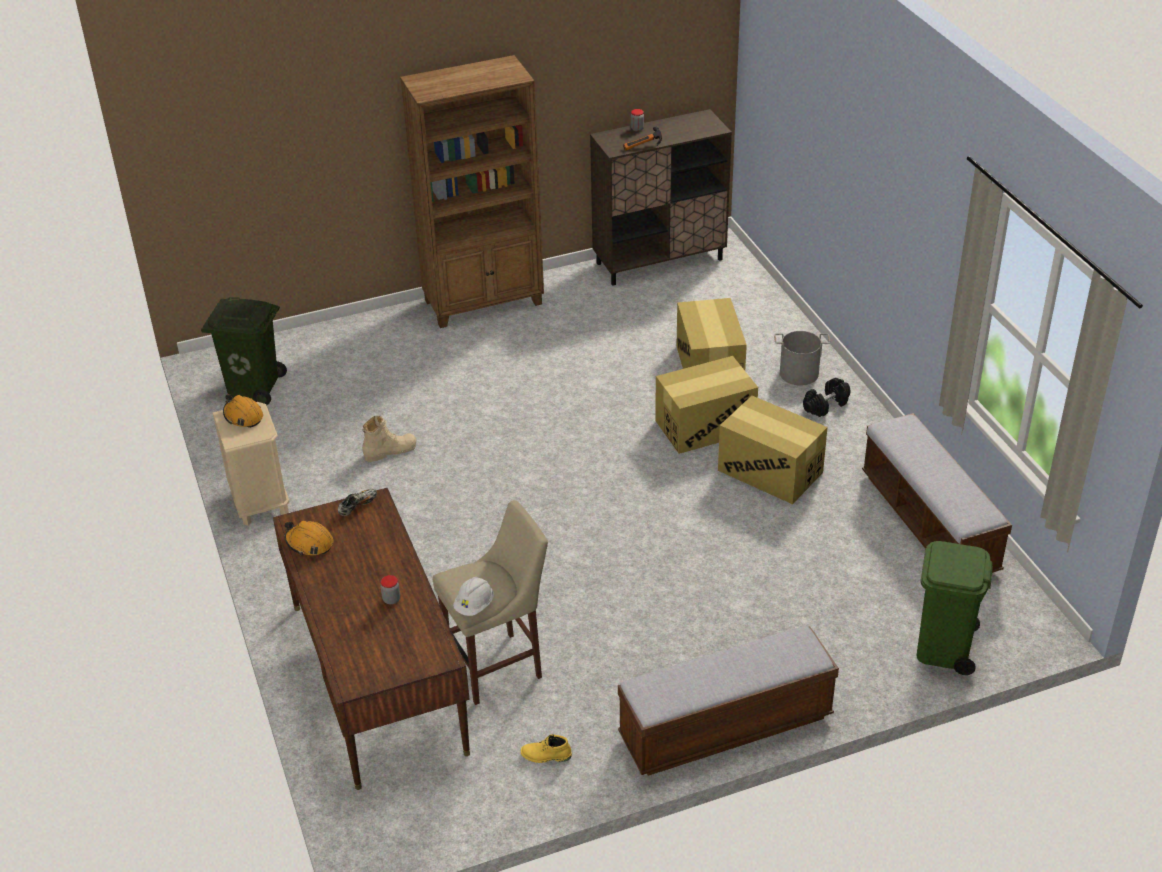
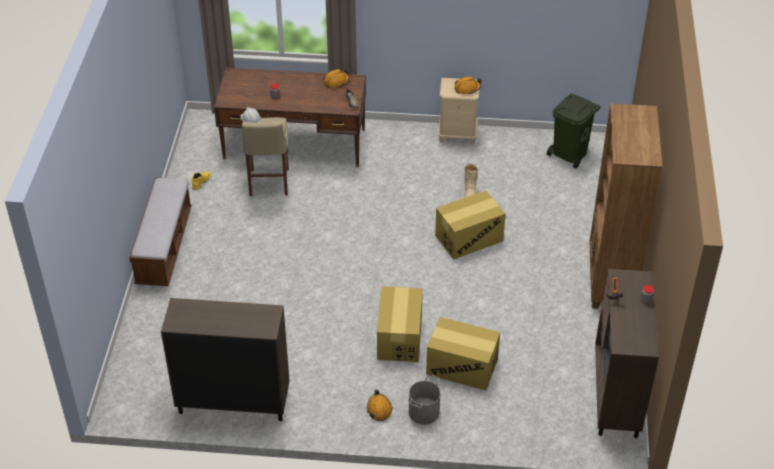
camera: 115 degrees right, 5 degrees up
cardboard box [718,396,828,504] -> cardboard box moved to [435,190,506,259]
black dumbbell [803,378,851,417] -> orange hard hat [367,390,393,421]
bench [862,413,1012,573] -> brown cabinet [161,298,290,421]
green trash can [917,541,993,675] -> none

